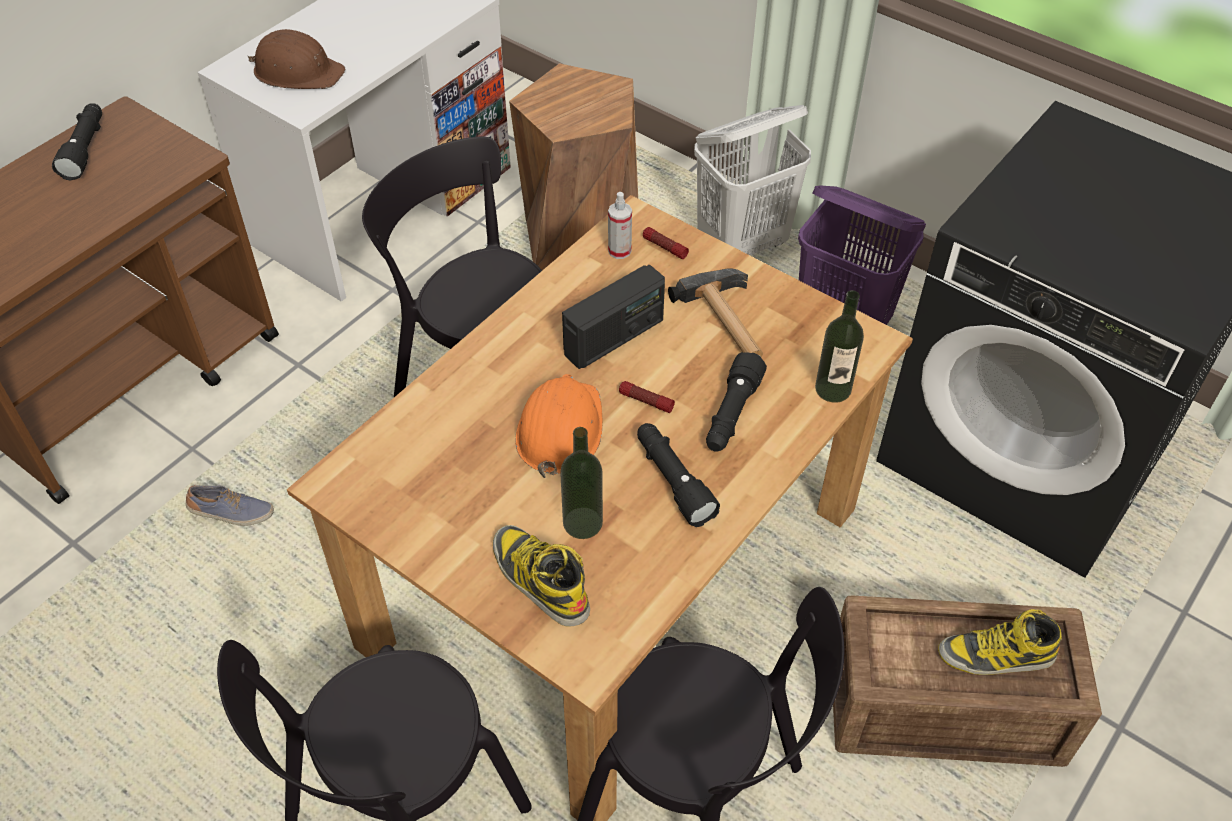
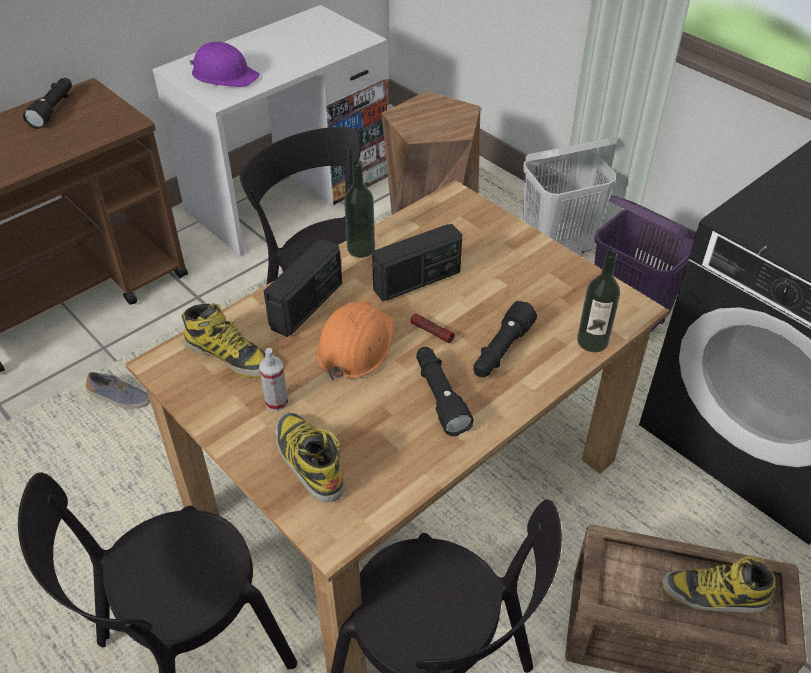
camera: 10 degrees right, 5 degrees down
brown hard hat [248,29,345,89] -> purple hard hat [190,42,260,87]
bottle [560,427,603,539] -> bottle moved to [344,160,375,258]
spray bottle [608,192,632,259] -> spray bottle moved to [259,348,288,411]
flashlight [643,227,689,259] -> none
hammer [668,268,763,357] -> none
none -> boot [182,303,266,378]
none -> radio [264,239,342,337]

